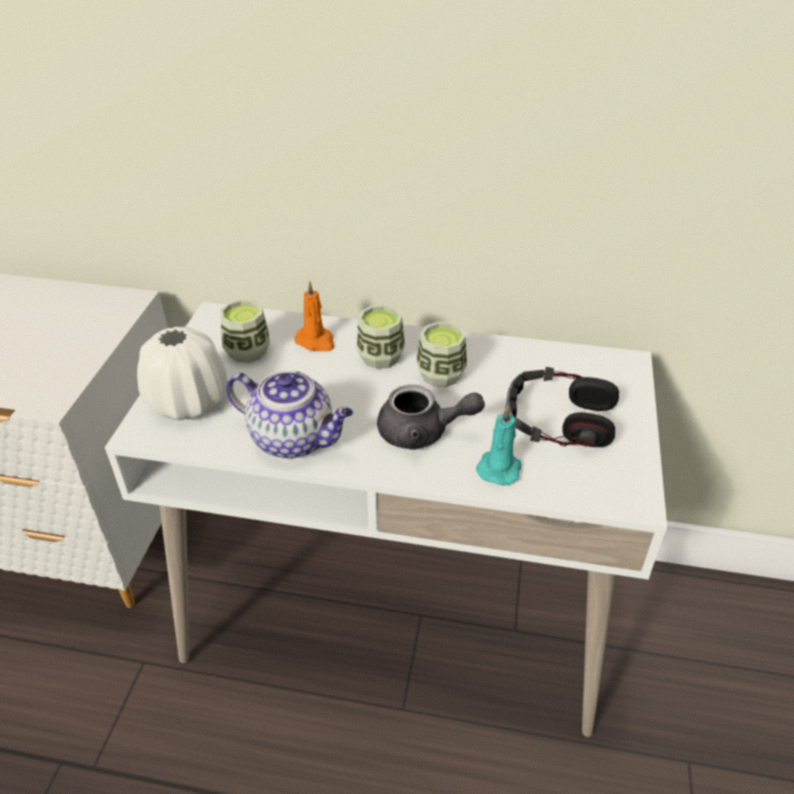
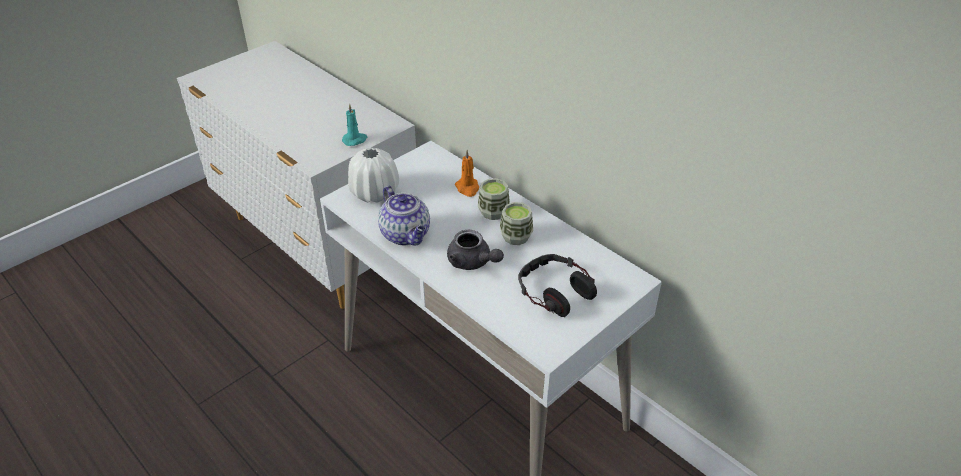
camera: 35 degrees right, 0 degrees up
cup [220,300,270,363] -> none
turquoise candle [476,405,521,486] -> turquoise candle moved to [342,104,368,146]

